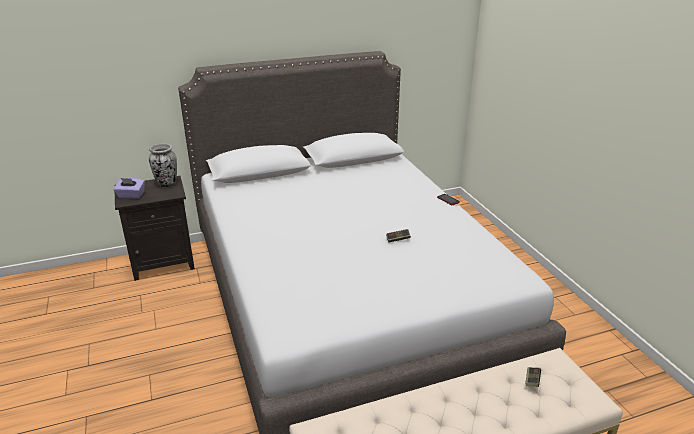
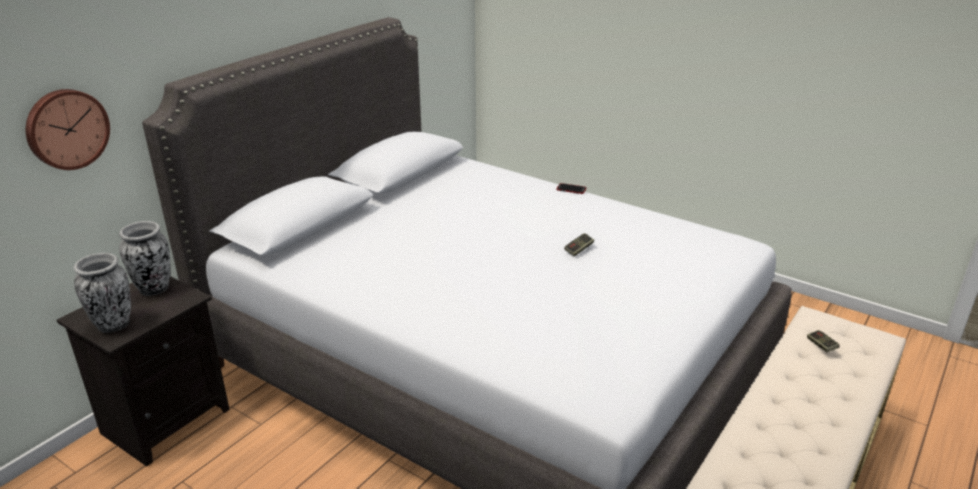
camera: 35 degrees left, 0 degrees up
purple tissue box [113,178,145,199] -> vase [74,253,131,333]
none -> wall clock [26,89,110,170]

